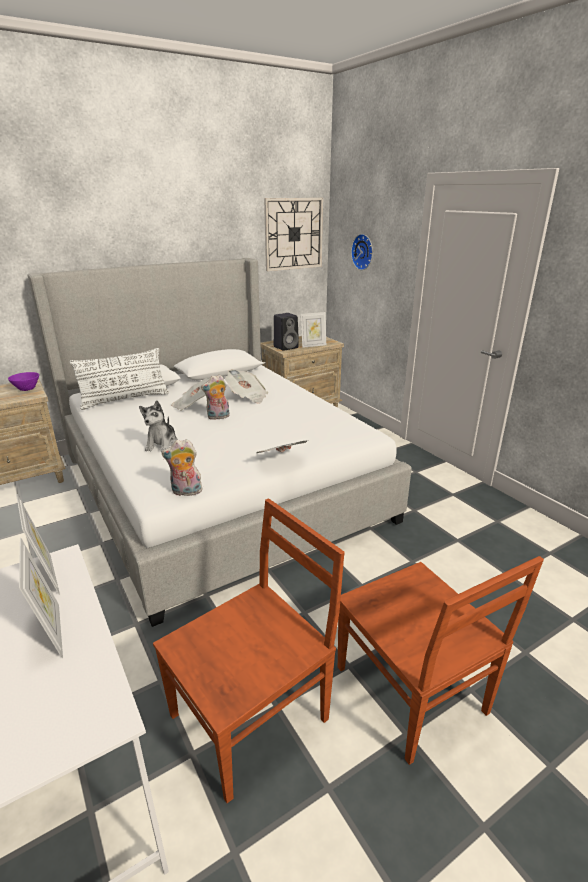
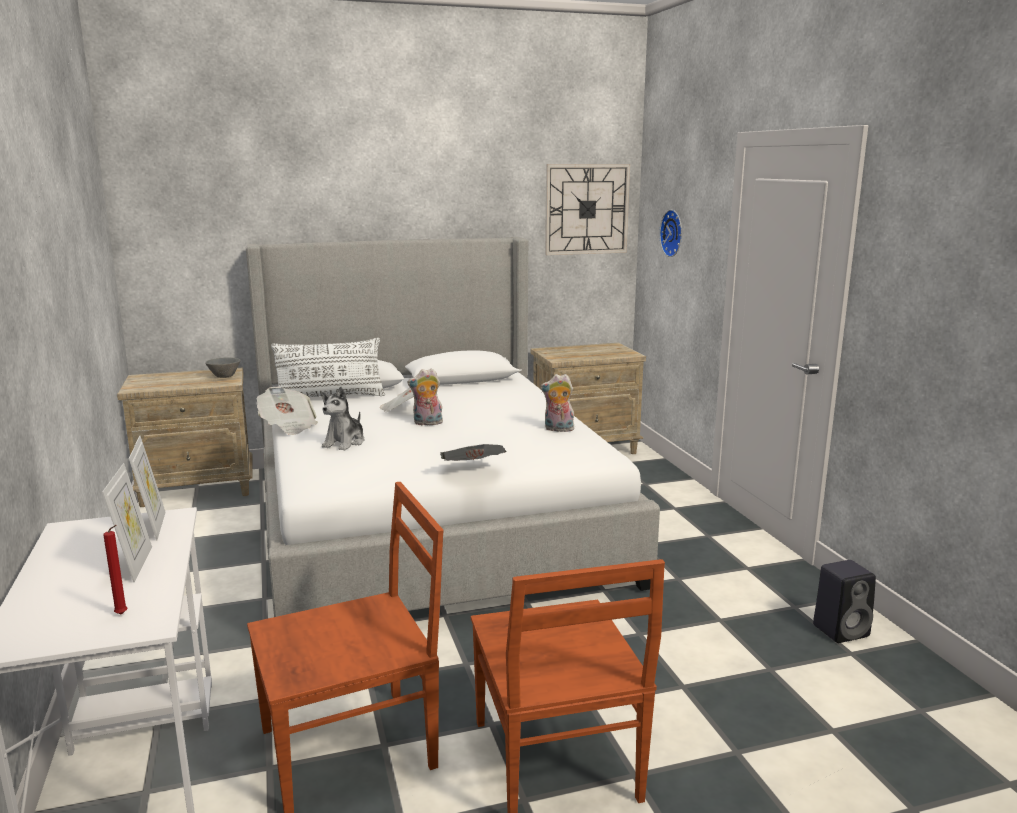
camera: 15 degrees right, 10 degrees down
purple bowl [8,372,39,391] -> grey bowl [205,357,241,378]
plush toy [162,439,203,496] -> plush toy moved to [540,374,574,432]
newspaper [225,369,268,404] -> newspaper moved to [256,387,318,435]
black speaker [274,313,299,351] -> black speaker moved to [813,560,876,643]
picture frame [301,312,326,348] -> none
none -> red candle [103,525,127,615]

